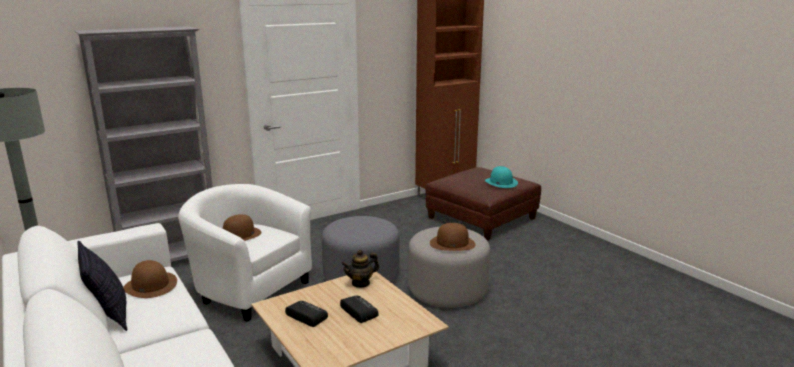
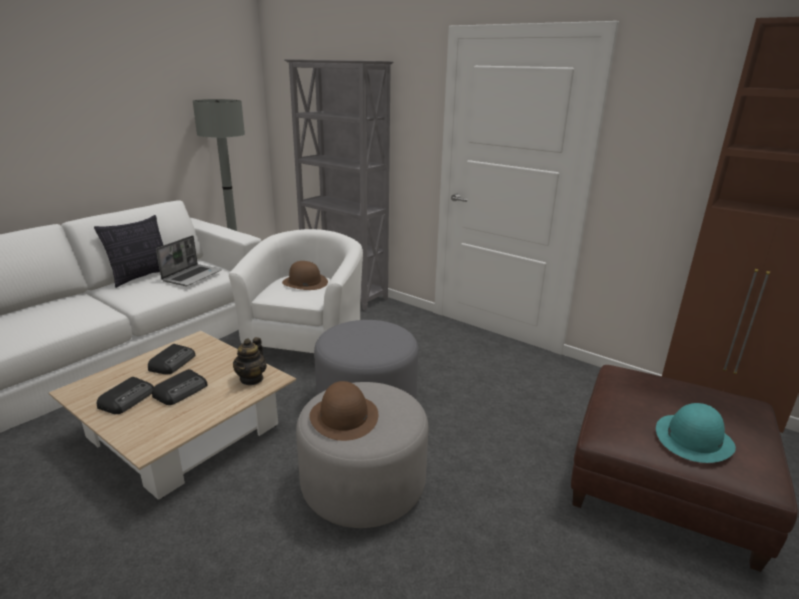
camera: 70 degrees right, 5 degrees up
brown hat [123,260,177,298] -> laptop [156,235,222,286]
teapot [341,250,379,288] -> teapot turned 120 degrees counterclockwise [233,337,267,385]
none -> radio [97,377,154,414]

